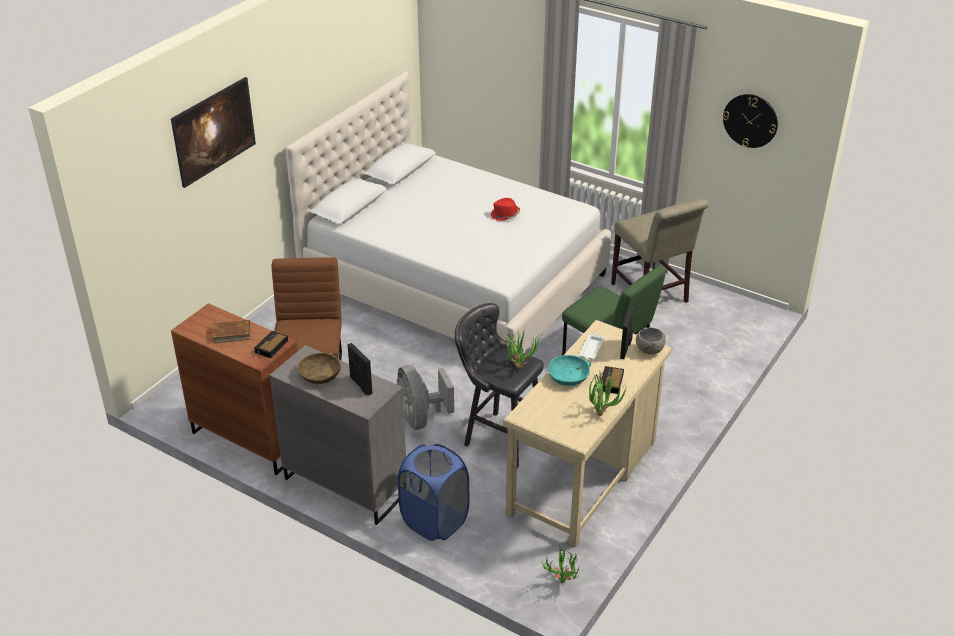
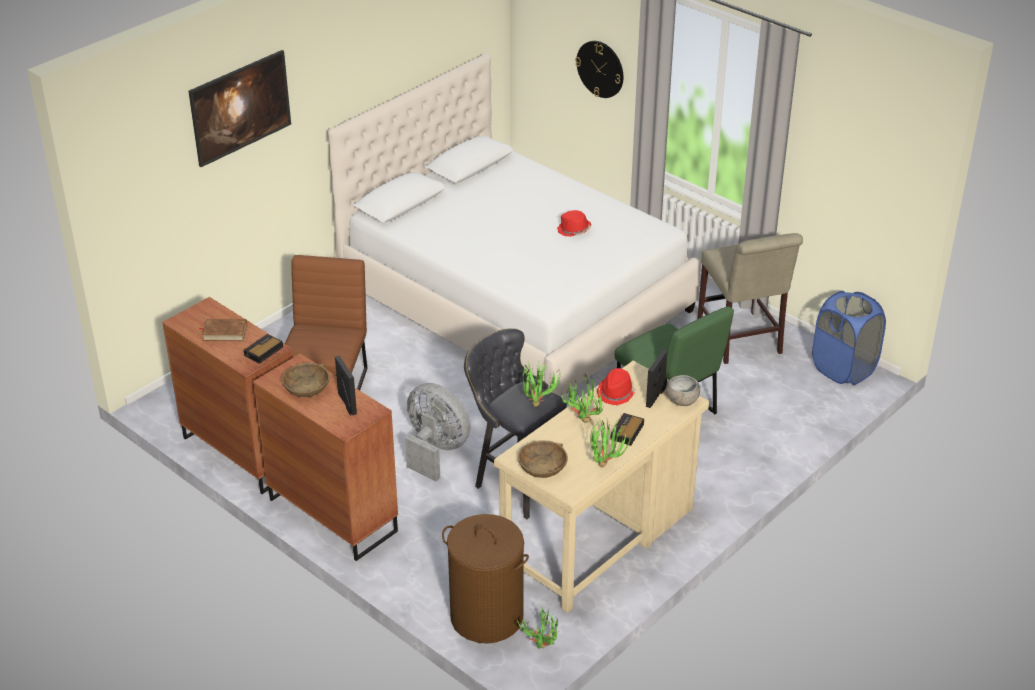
camera: 10 degrees right, 0 degrees up
grey dresser [269,345,406,525] -> brown dresser [253,354,398,561]
grey fan [396,365,454,430] -> grey fan turned 135 degrees clockwise [405,383,471,482]
blue laundry basket [398,444,469,541] -> blue laundry basket moved to [812,291,886,385]
turquoise bowl [548,355,591,386] -> potted plant [561,374,604,423]
white tray [579,333,605,359] -> red hat [597,368,636,405]
wall clock [723,94,778,148] -> wall clock moved to [575,41,623,98]
none -> brown laundry basket [442,514,529,644]
none -> brown bowl [518,440,568,478]

